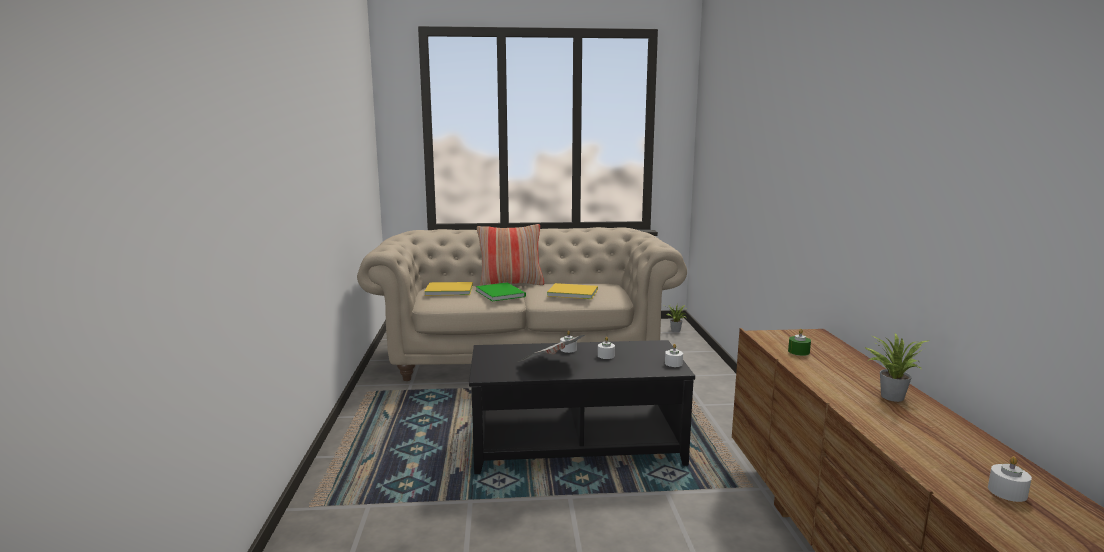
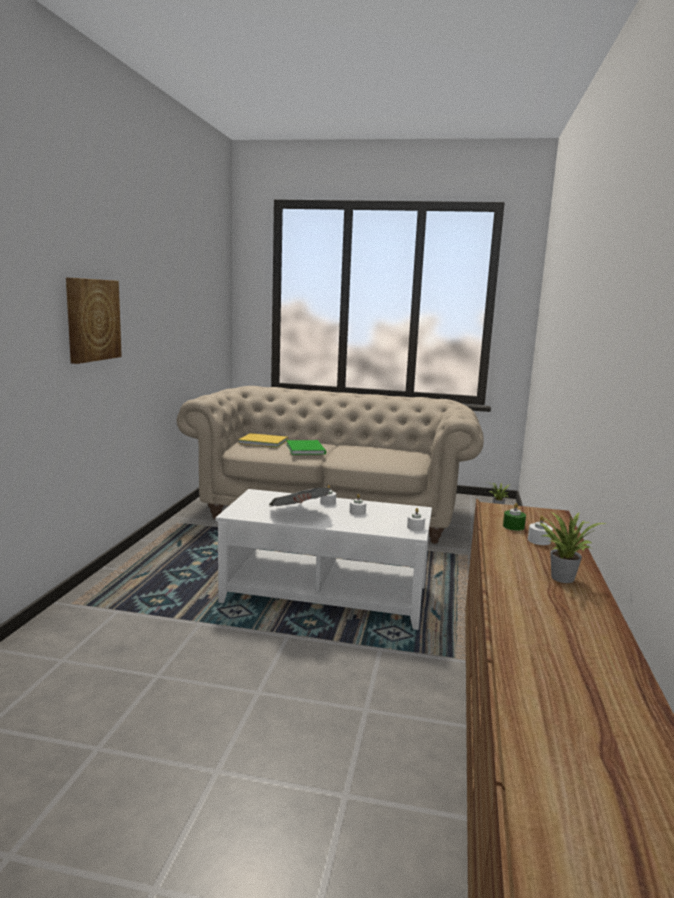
camera: 15 degrees right, 0 degrees up
black coffee table [469,340,695,474] -> white coffee table [216,489,432,630]
pillow [477,224,544,286] -> none
yellow book [547,283,598,299] -> none
white candle [988,456,1032,502] -> white candle moved to [528,516,553,545]
none -> picture [66,278,122,364]

